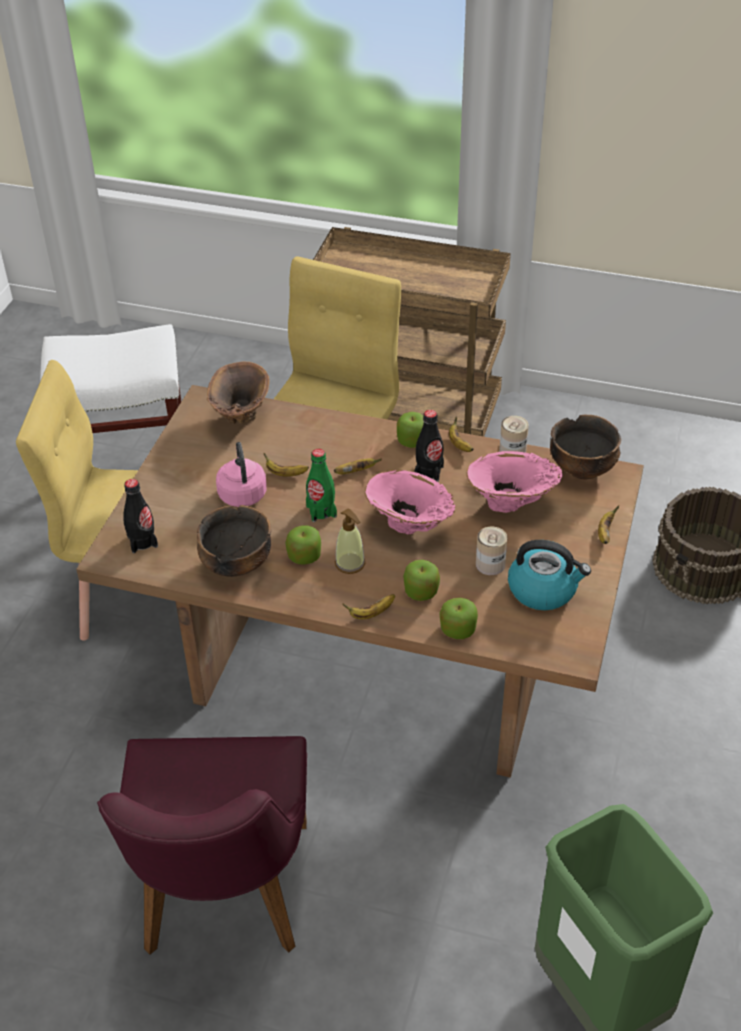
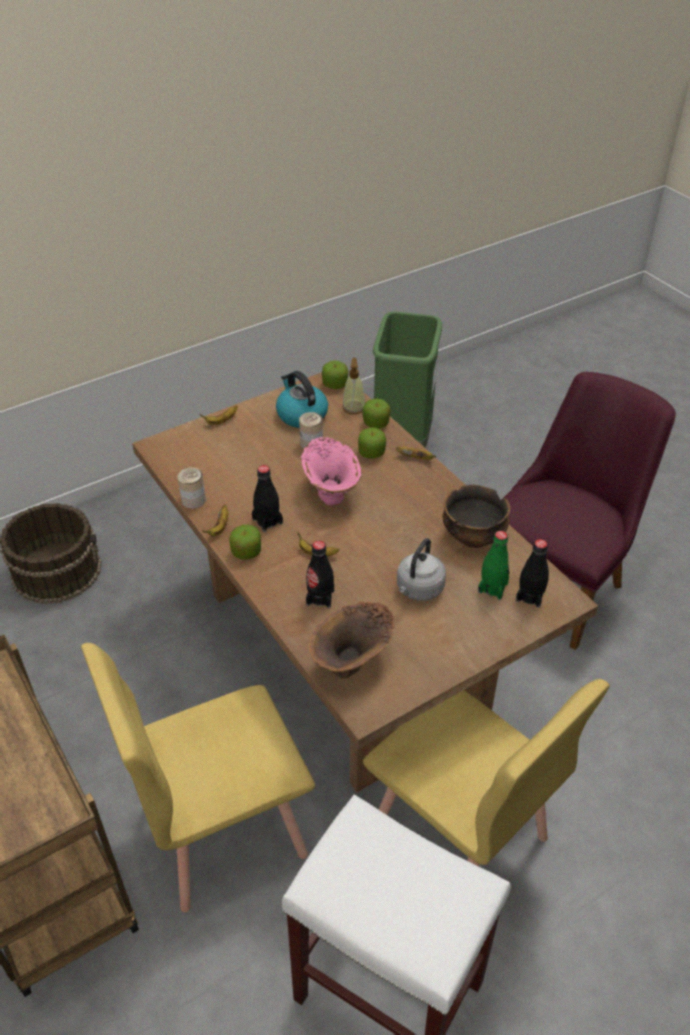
camera: 140 degrees left, 0 degrees up
pink kettle [216,442,267,507] -> grey kettle [397,538,446,601]
banana [264,453,309,477] -> none
apple [285,525,321,564] -> apple moved to [322,361,348,389]
green bottle [306,449,337,522] -> green bottle moved to [478,531,509,600]
soap dispenser [335,508,365,574] -> soap dispenser moved to [342,358,365,414]
pink vase [467,451,563,513] -> none
bowl [550,415,621,480] -> none
none -> black bottle [306,541,334,608]

